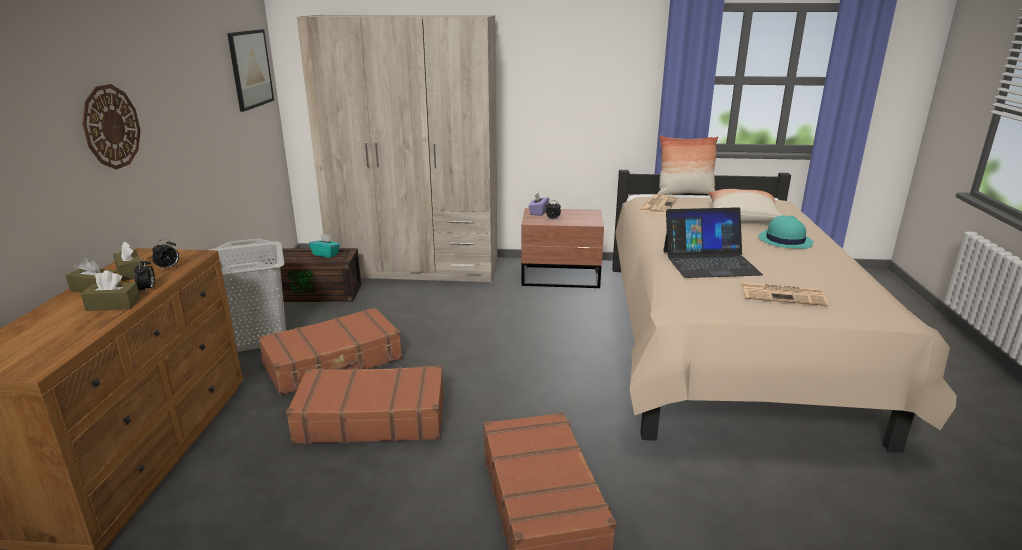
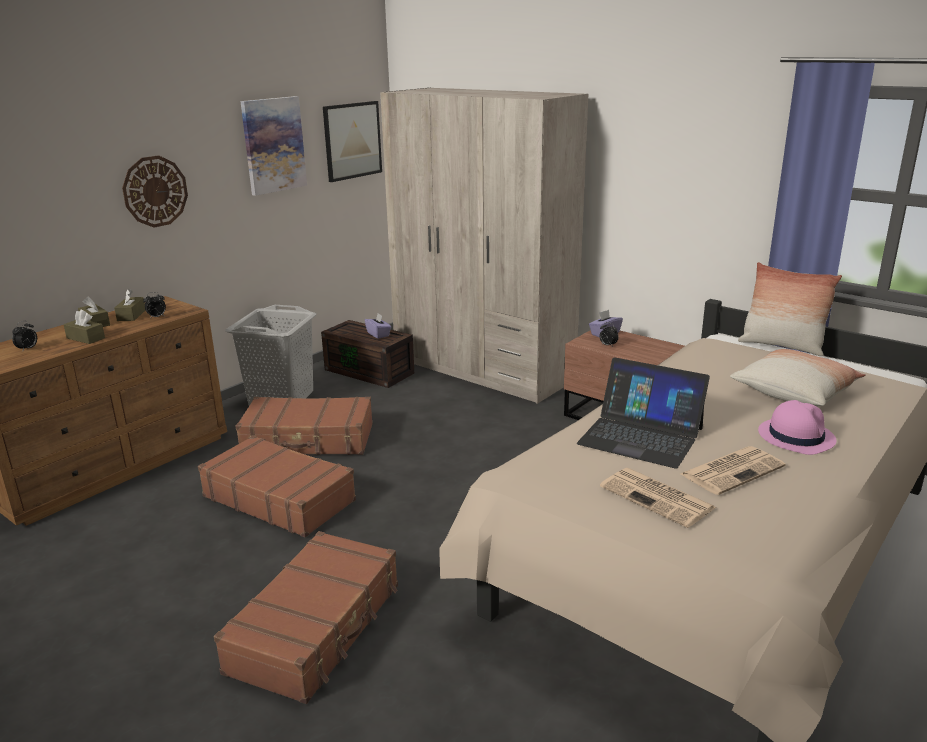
camera: 35 degrees right, 0 degrees up
alarm clock [134,258,155,291] -> alarm clock moved to [12,321,37,351]
turquoise tissue box [309,234,340,258] -> purple tissue box [365,314,391,339]
newspaper [639,194,677,214] -> newspaper moved to [680,446,786,495]
turquoise hat [759,215,813,249] -> pink hat [758,400,837,455]
none -> picture [240,96,307,196]

